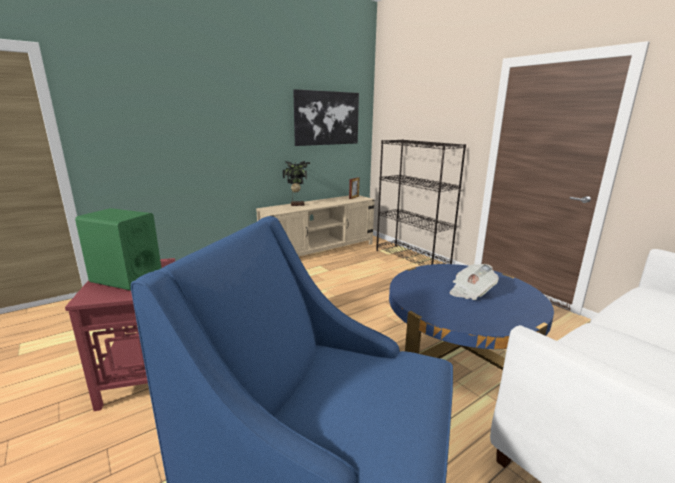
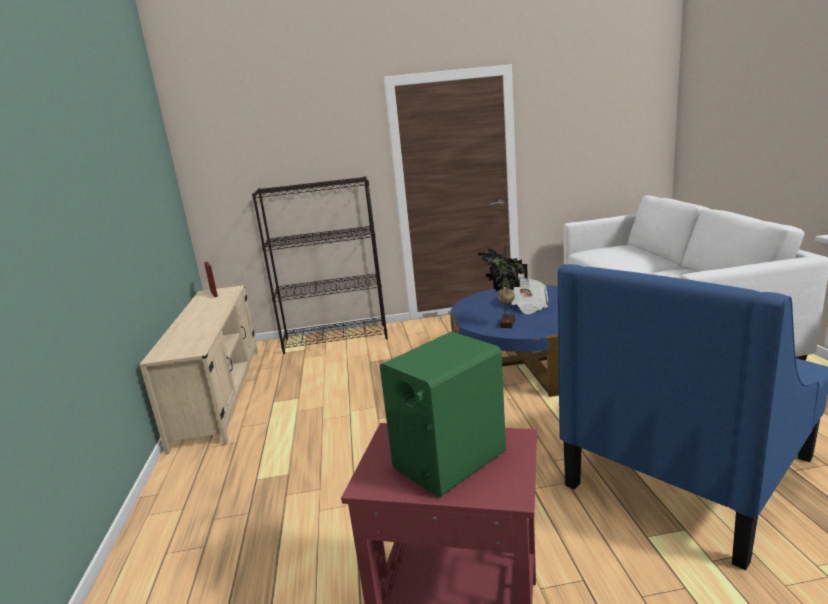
camera: 60 degrees left, 0 degrees up
potted plant [283,161,310,206] -> potted plant moved to [478,247,528,328]
picture [293,89,359,146] -> none

